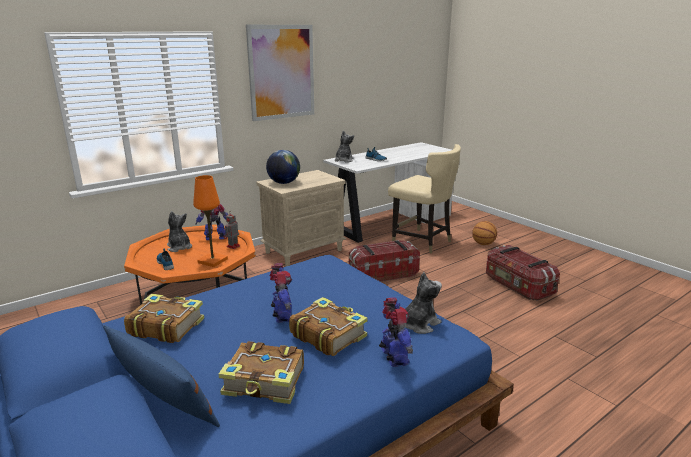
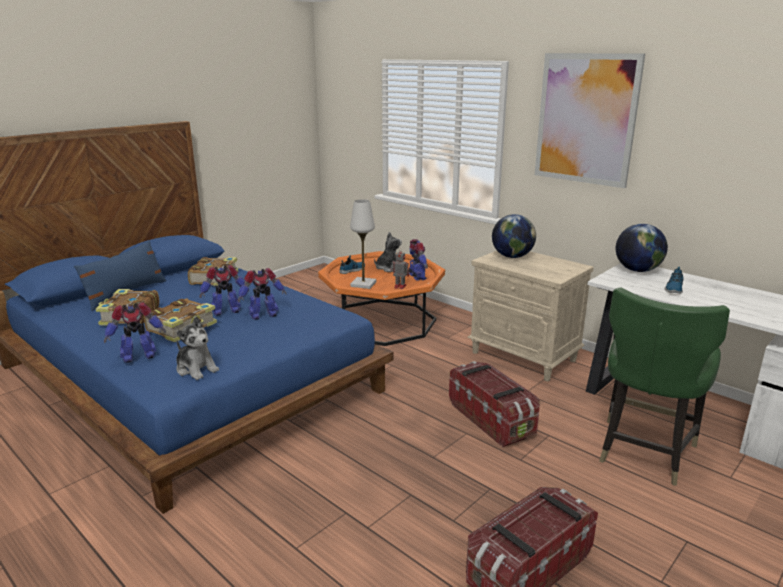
camera: 80 degrees right, 0 degrees up
orange table lamp [193,175,228,267] -> white table lamp [350,199,376,289]
plush toy [335,130,354,163] -> globe [616,224,668,272]
beige chair [388,144,461,253] -> green chair [599,288,730,486]
basketball [472,221,497,245] -> none
none -> toy robot [238,268,287,320]

